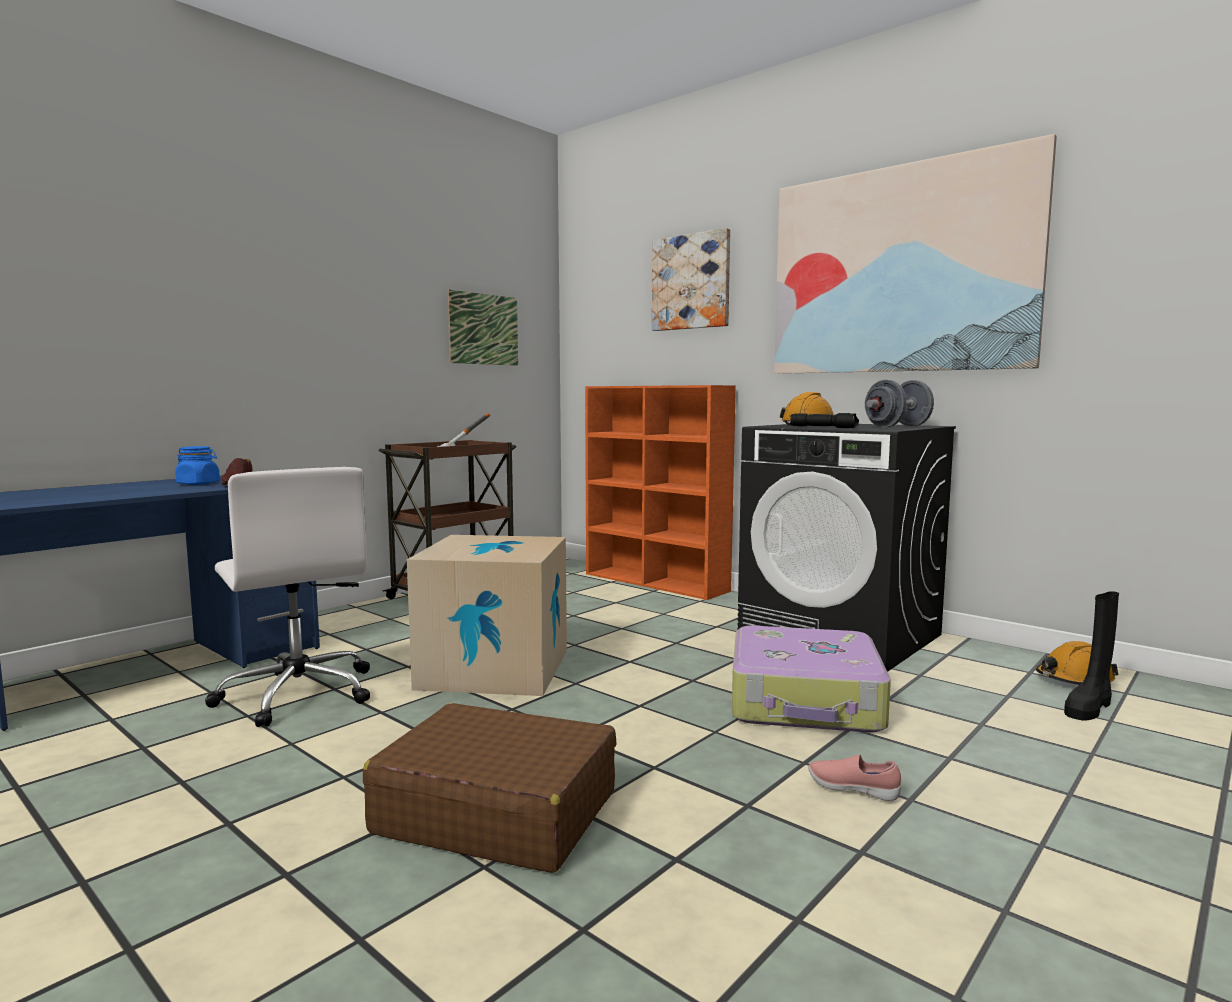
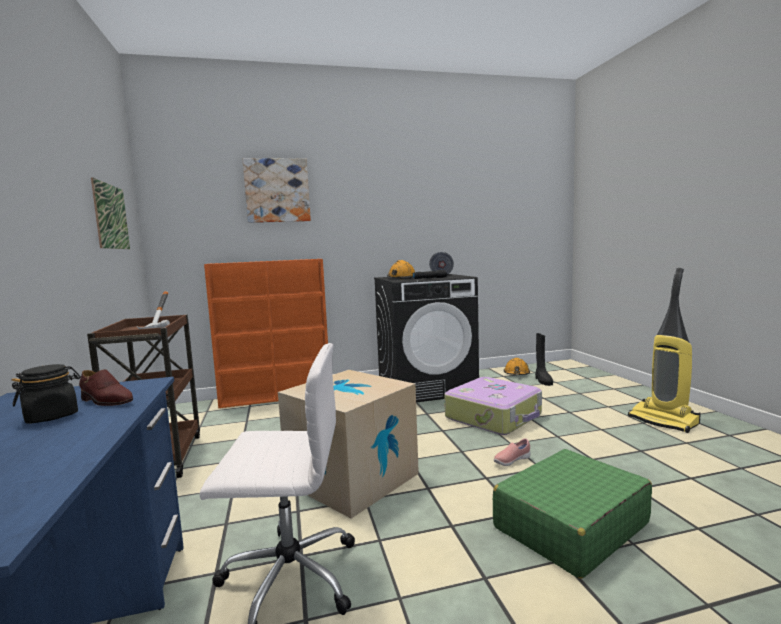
camera: 55 degrees left, 0 degrees up
blue jar [175,446,220,485] -> black jar [12,364,81,424]
brown suitcase [363,703,616,873] -> green suitcase [493,449,652,579]
picture [774,134,1057,374] -> none
pink shoe [808,755,901,801] -> pink shoe moved to [494,439,530,466]
none -> vacuum cleaner [628,268,701,433]

